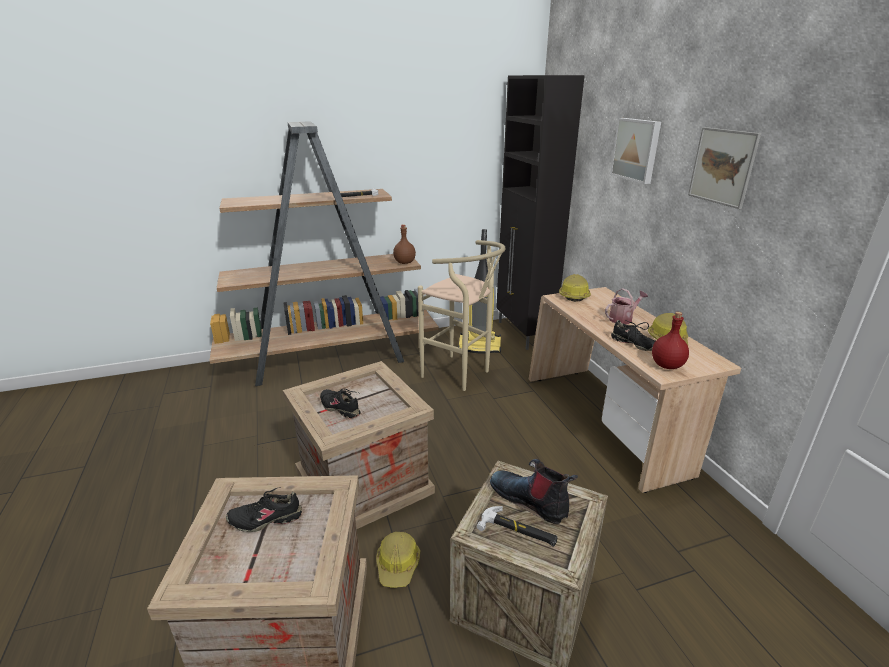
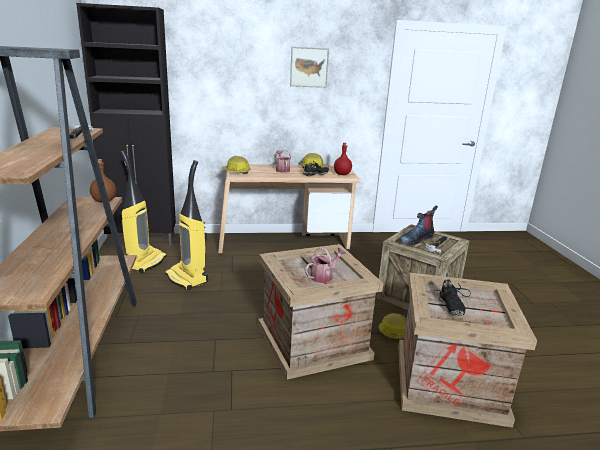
camera: 80 degrees left, 5 degrees down
black shoe [320,389,360,419] -> watering can [305,247,346,283]
beige stool [418,240,506,391] -> vacuum cleaner [165,160,208,290]
picture [610,118,661,184] -> none

